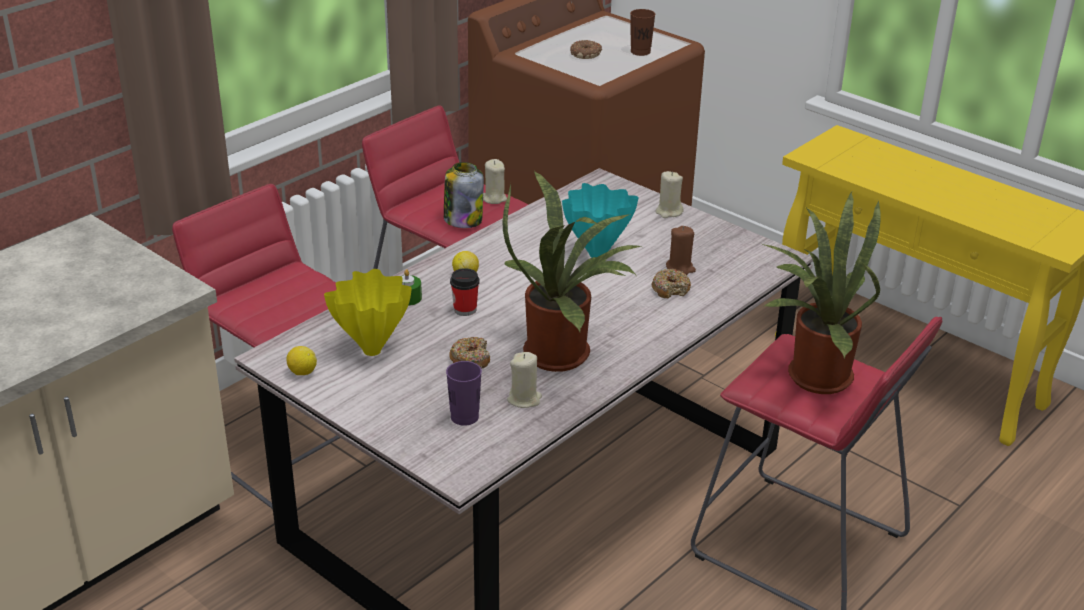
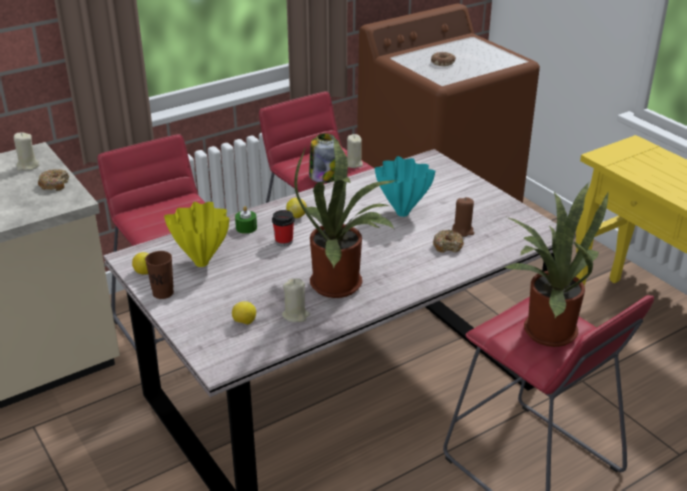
camera: 15 degrees right, 0 degrees up
purple cup [446,361,482,426] -> lemon [232,301,256,325]
donut [449,337,490,369] -> donut moved to [38,169,69,191]
brown cup [630,9,655,56] -> brown cup moved to [145,251,174,299]
beige candle [656,171,683,218] -> beige candle moved to [14,133,39,171]

